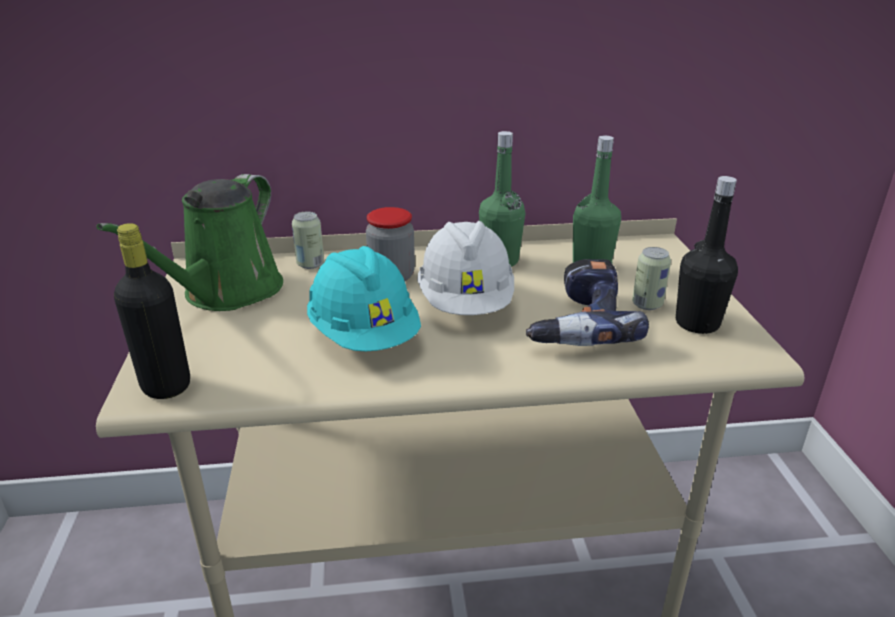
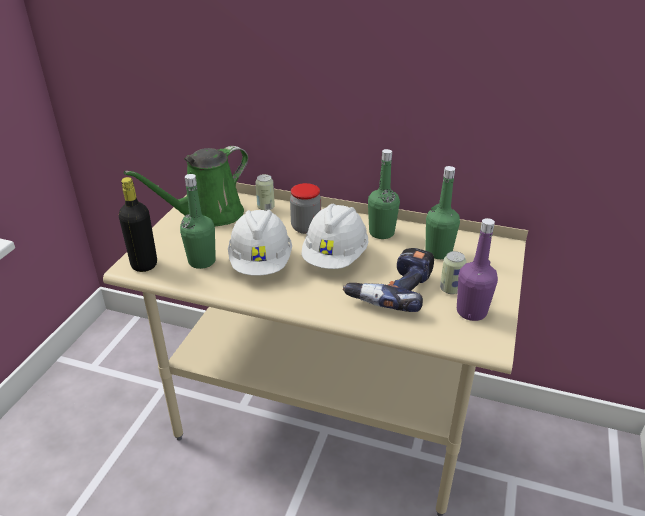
camera: 25 degrees right, 5 degrees up
turquoise hard hat [307,246,421,351] -> white hard hat [228,210,292,276]
black bottle [676,176,738,334] -> purple bottle [457,218,498,321]
none -> green bottle [180,174,216,269]

